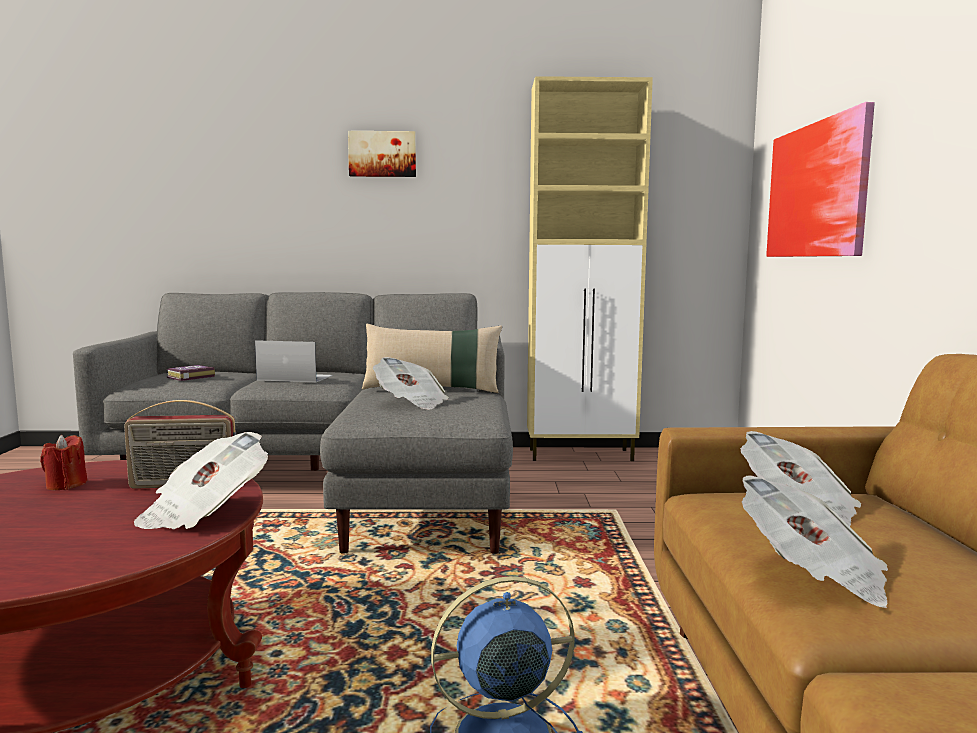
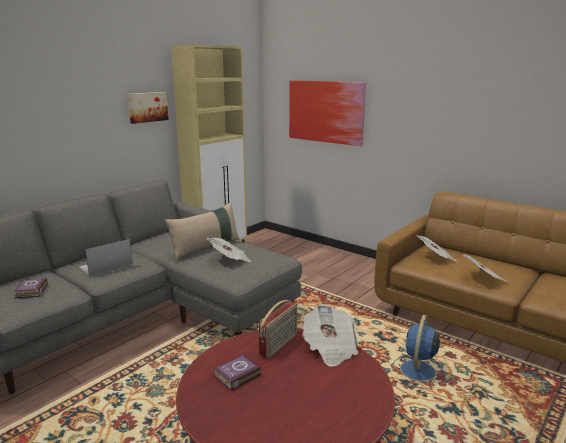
camera: 50 degrees left, 10 degrees up
red candle [40,435,87,490] -> book [214,355,261,391]
picture [348,131,416,177] -> picture moved to [128,92,168,124]

